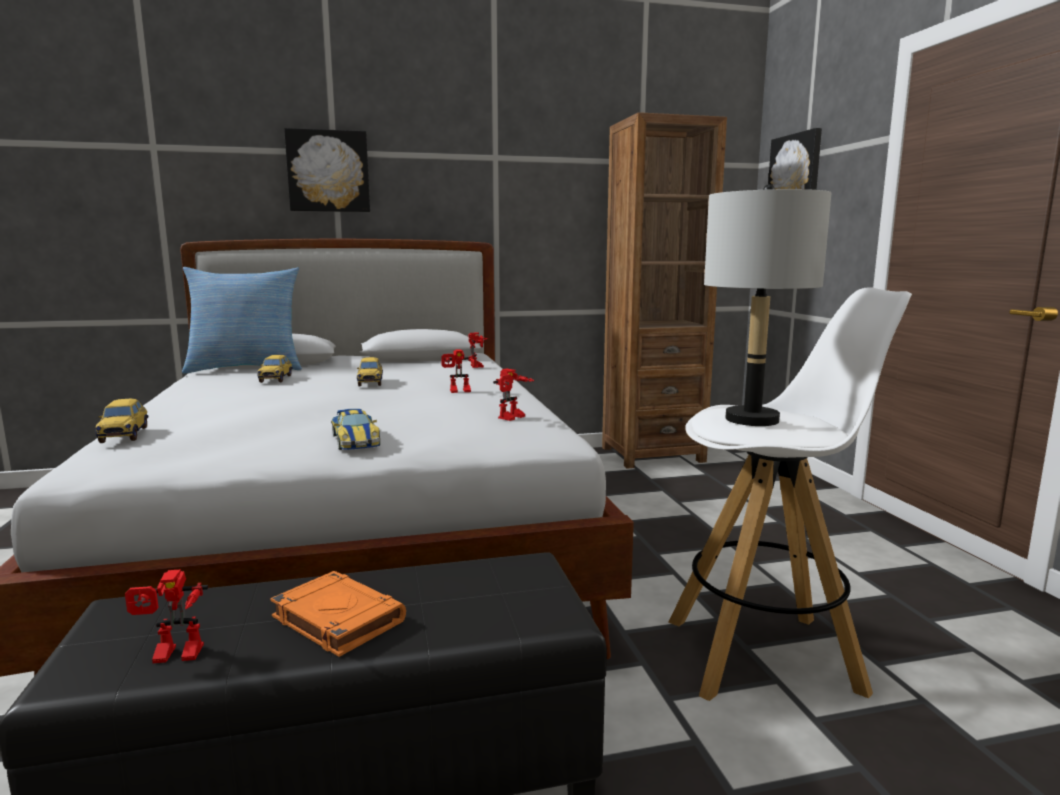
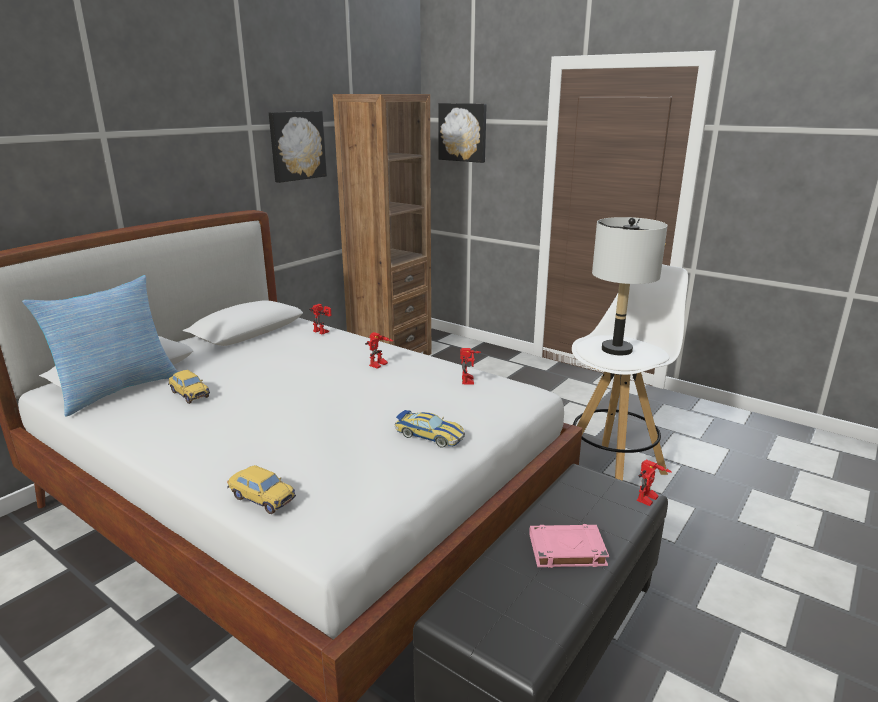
camera: 40 degrees left, 10 degrees up
toy robot [125,569,208,663] -> toy robot moved to [637,460,672,506]
orange book [270,571,406,657] -> pink book [529,524,609,568]
picture [284,128,370,212] -> picture moved to [269,111,327,183]
toy car [357,357,383,386] -> none

